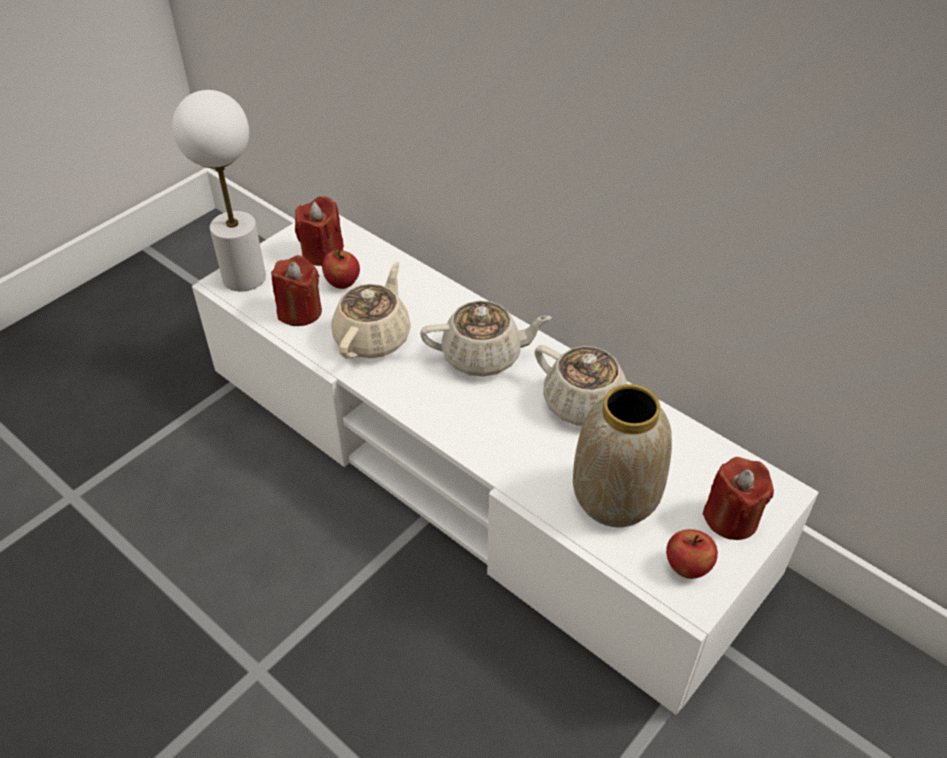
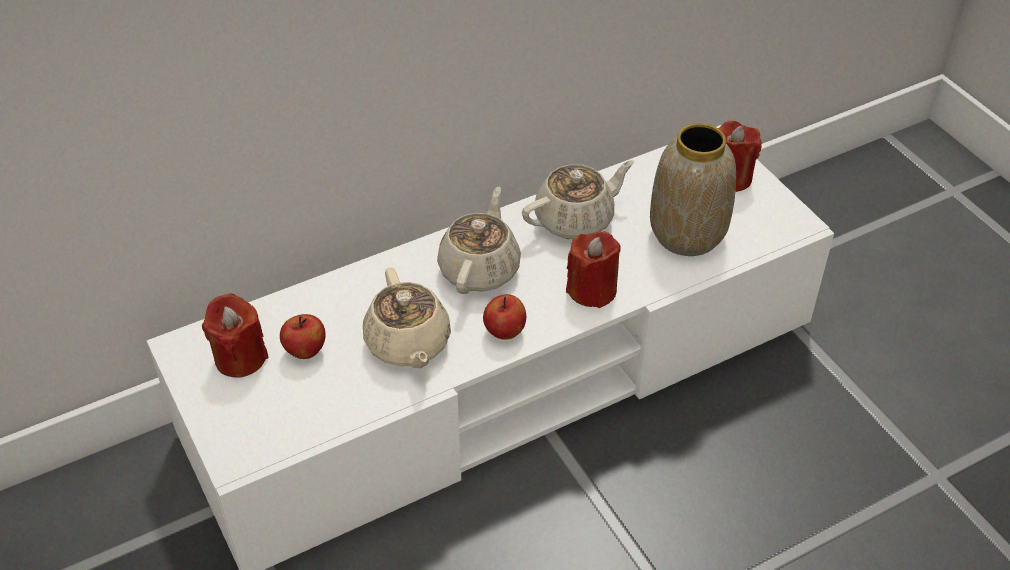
camera: 70 degrees left, 0 degrees up
white table lamp [172,90,266,291] -> none
red candle [271,255,322,326] -> red candle moved to [566,231,621,308]
beige teapot [331,262,411,359] -> beige teapot turned 150 degrees counterclockwise [363,267,451,368]
apple [666,529,718,579] -> apple moved to [483,294,526,340]

